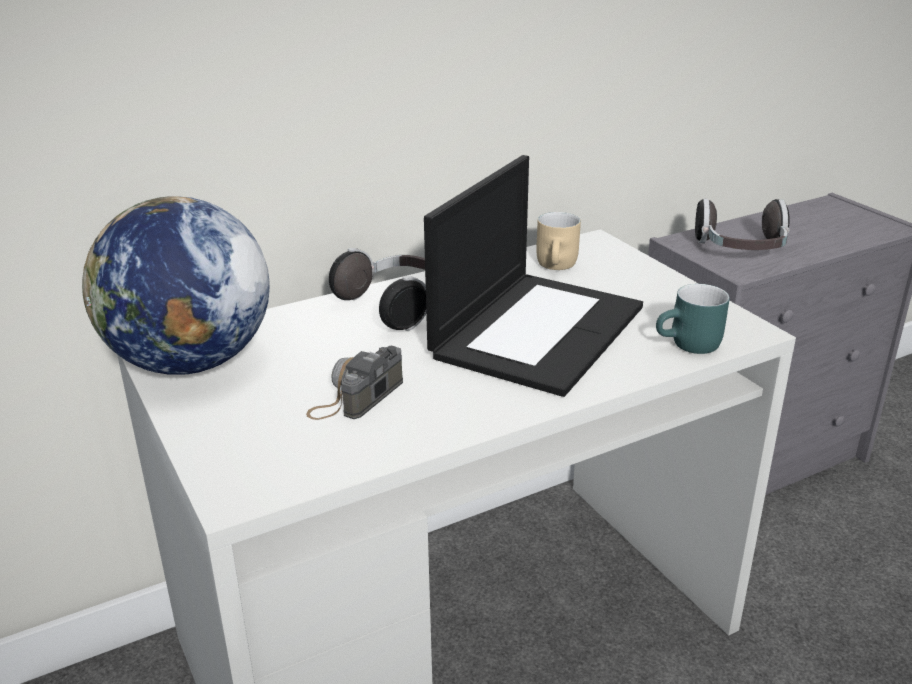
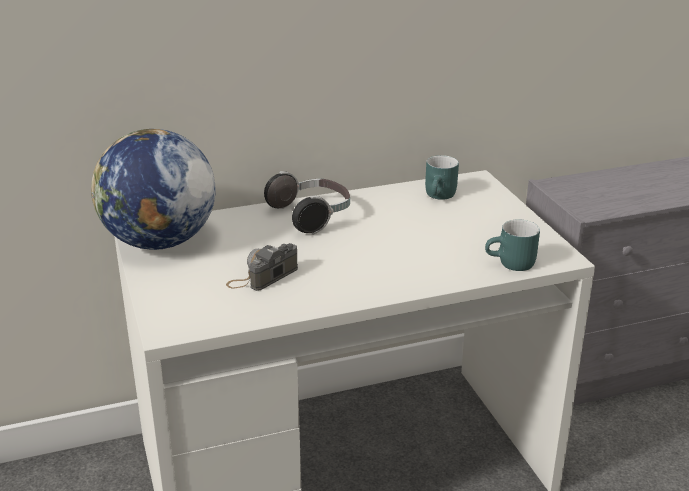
camera: 10 degrees right, 0 degrees up
laptop [424,155,643,397] -> none
beige mug [537,212,581,270] -> turquoise mug [425,155,459,200]
headphones [695,198,790,250] -> none

